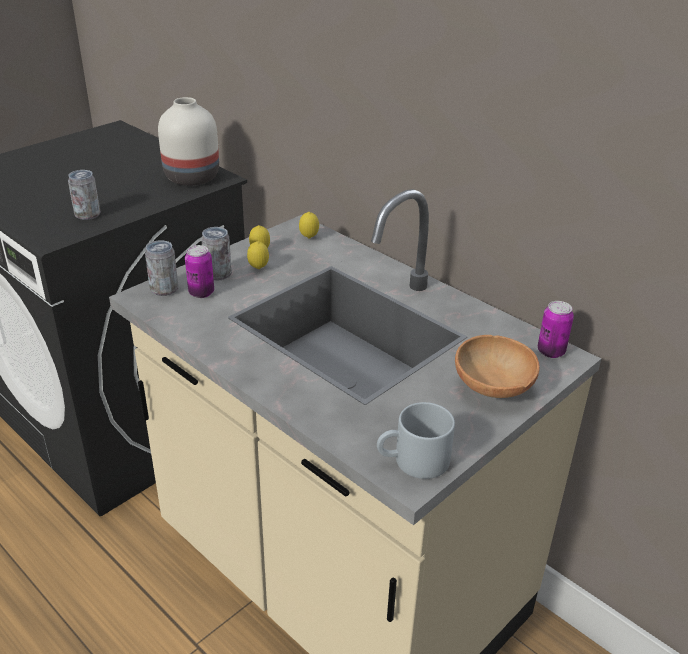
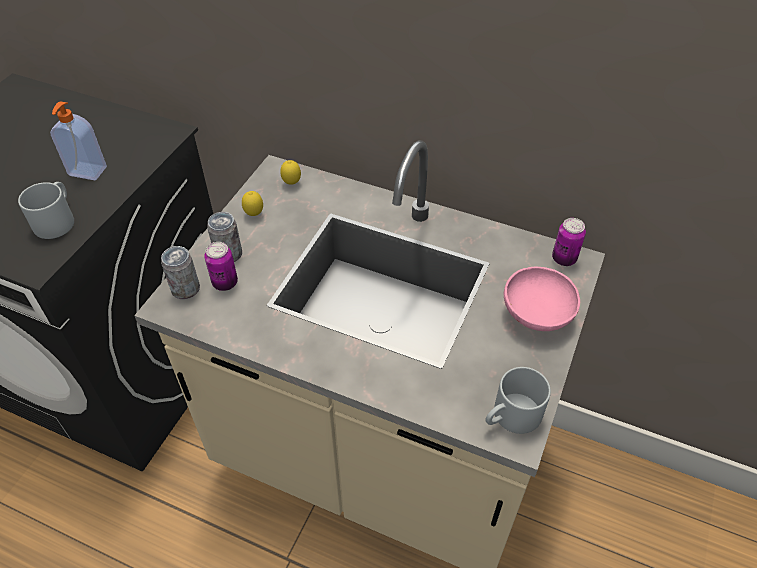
camera: 20 degrees left, 15 degrees up
can [68,170,100,220] -> grey mug [18,182,74,239]
white vase [158,97,219,186] -> none
lemon [247,241,269,269] -> none
brown bowl [455,335,540,398] -> pink bowl [504,267,580,331]
none -> soap dispenser [50,101,107,180]

